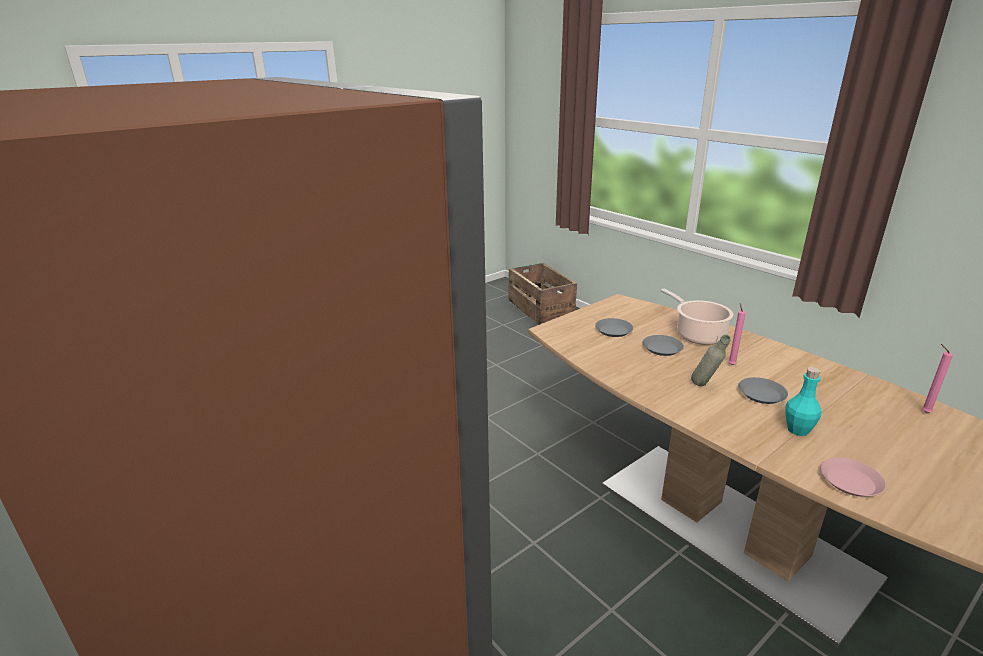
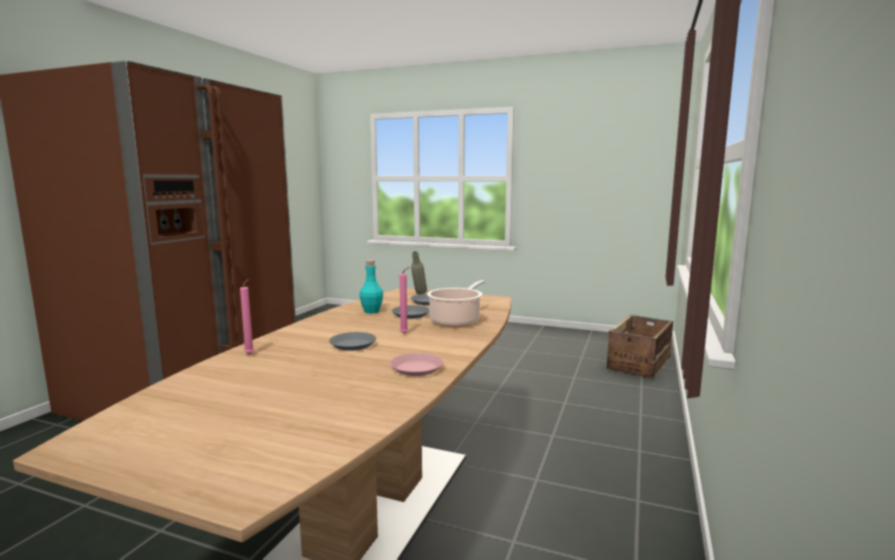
camera: 60 degrees right, 15 degrees down
grey bottle [691,335,731,386] -> grey bottle moved to [411,251,427,294]
turquoise bottle [785,367,821,436] -> turquoise bottle moved to [359,260,383,313]
pink plate [821,457,886,497] -> pink plate moved to [390,353,443,376]
pink candle [922,344,953,413] -> pink candle moved to [240,279,254,355]

